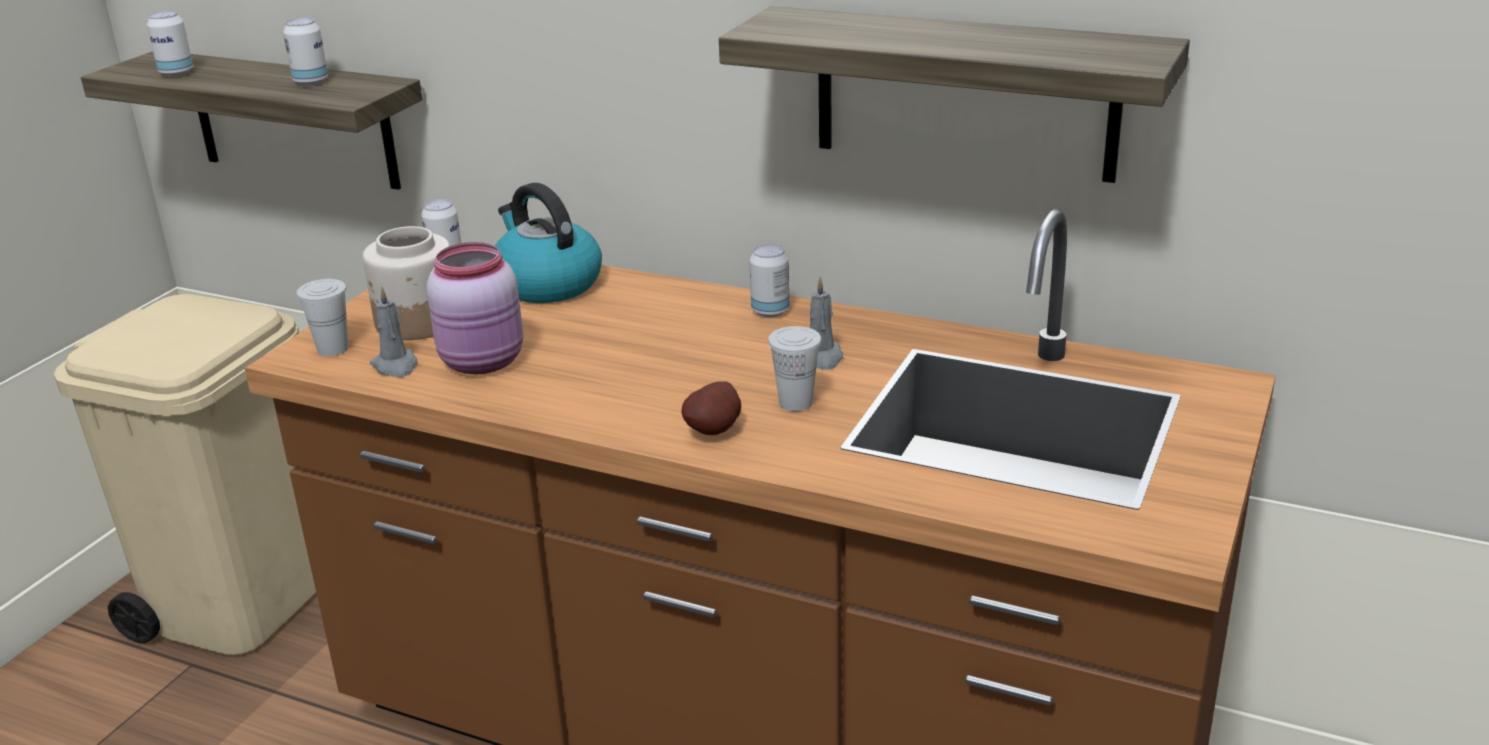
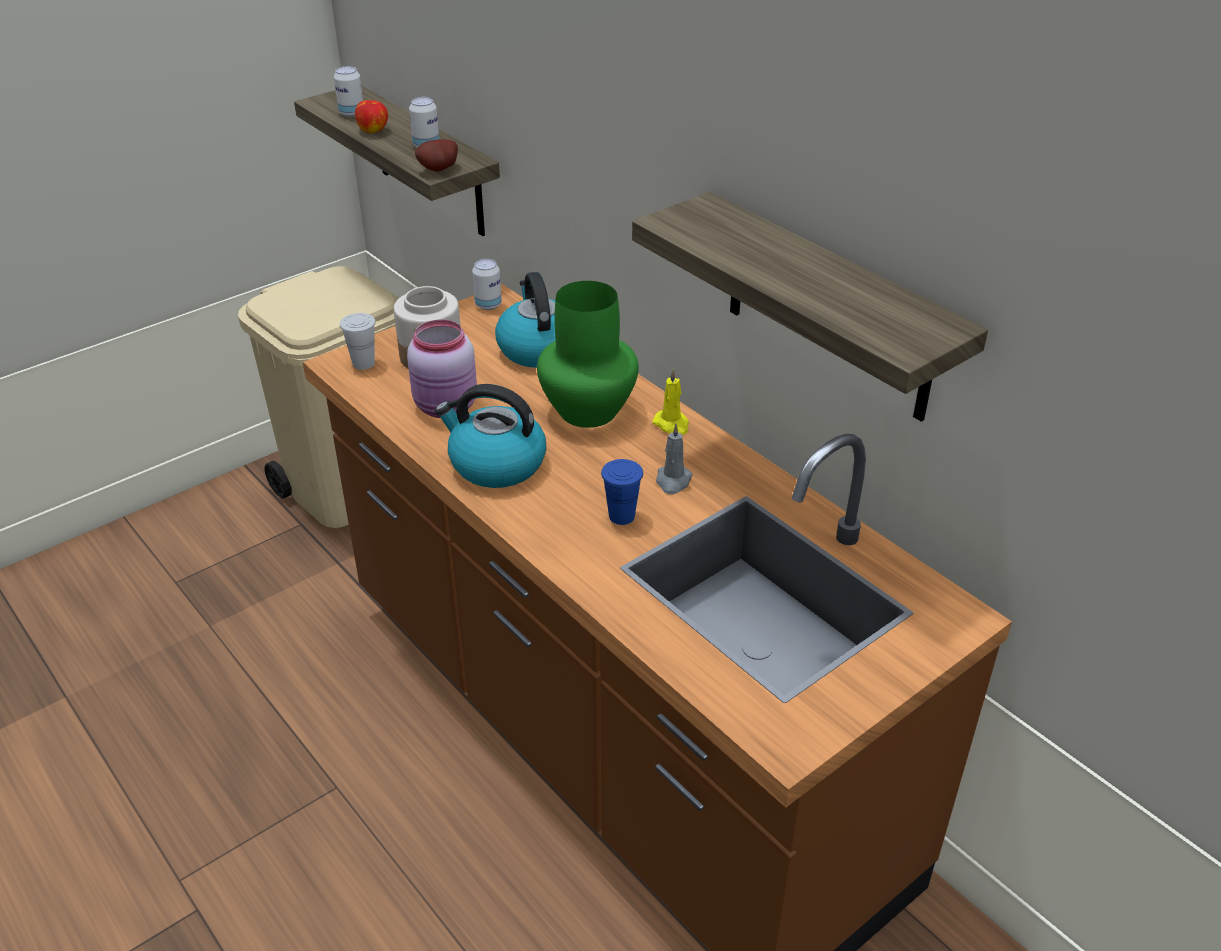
camera: 25 degrees right, 10 degrees up
grey candle [370,286,418,377] -> none
potato [681,381,741,435] -> potato moved to [415,139,458,171]
can [749,244,789,317] -> yellow candle [653,369,689,435]
white cup [768,326,822,412] -> blue cup [601,459,643,525]
none -> apple [355,100,388,134]
none -> kettle [435,384,546,488]
none -> green vase [537,281,639,428]

